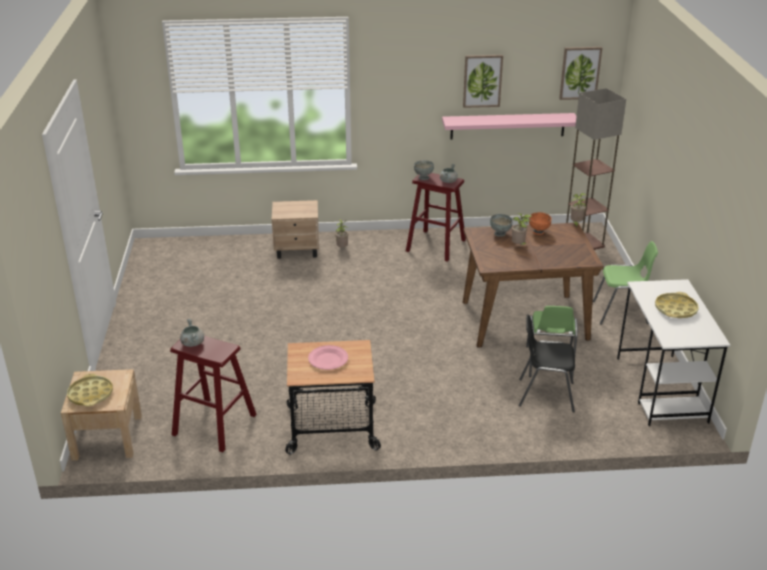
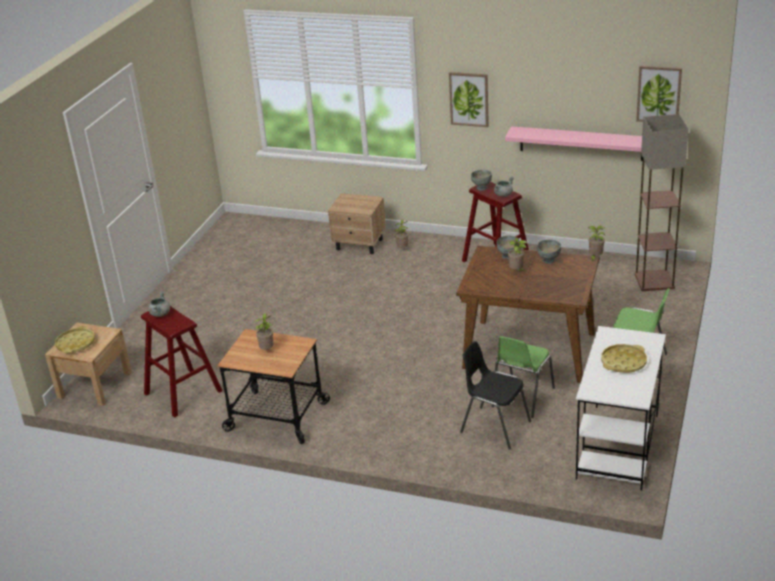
camera: 25 degrees right, 0 degrees up
pink plate [308,345,348,370] -> potted plant [255,313,274,350]
picture [463,55,503,108] -> picture moved to [449,72,489,127]
orange bowl [529,212,552,235] -> grey bowl [537,240,561,264]

